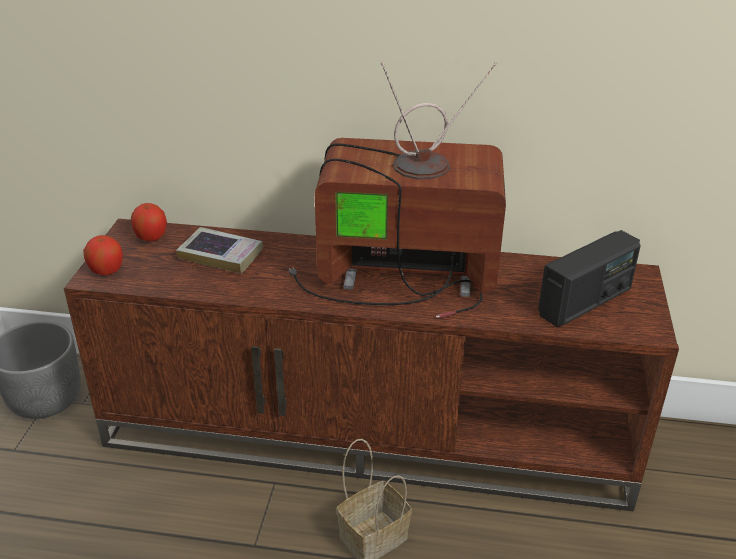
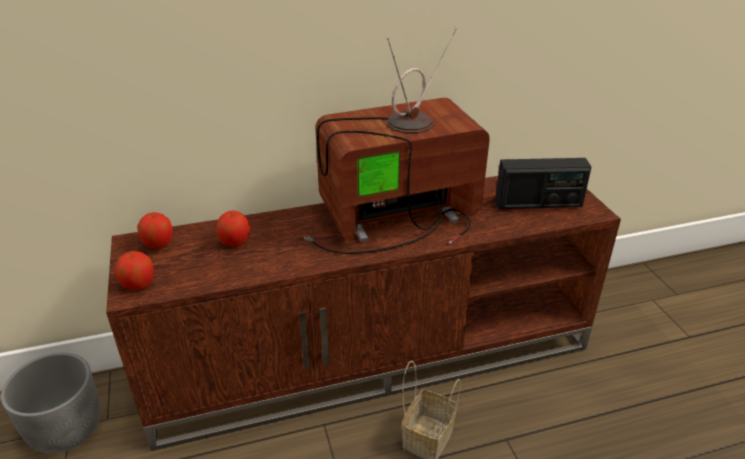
camera: 25 degrees left, 0 degrees up
book [176,227,263,274] -> apple [216,210,250,247]
radio [538,230,641,327] -> radio turned 60 degrees clockwise [495,158,592,209]

